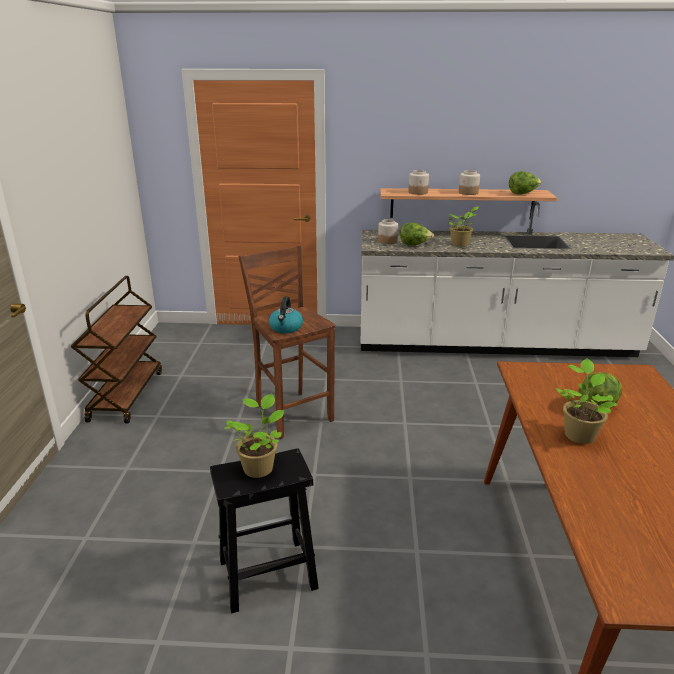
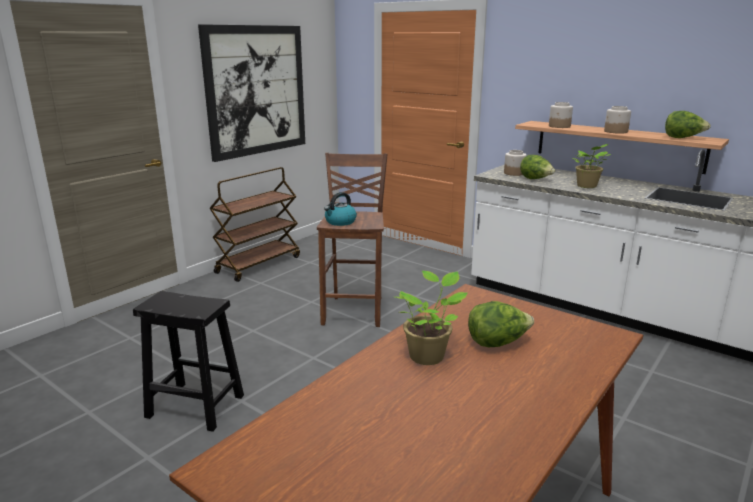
camera: 35 degrees right, 5 degrees down
potted plant [224,393,284,478] -> none
none -> picture [198,24,305,162]

